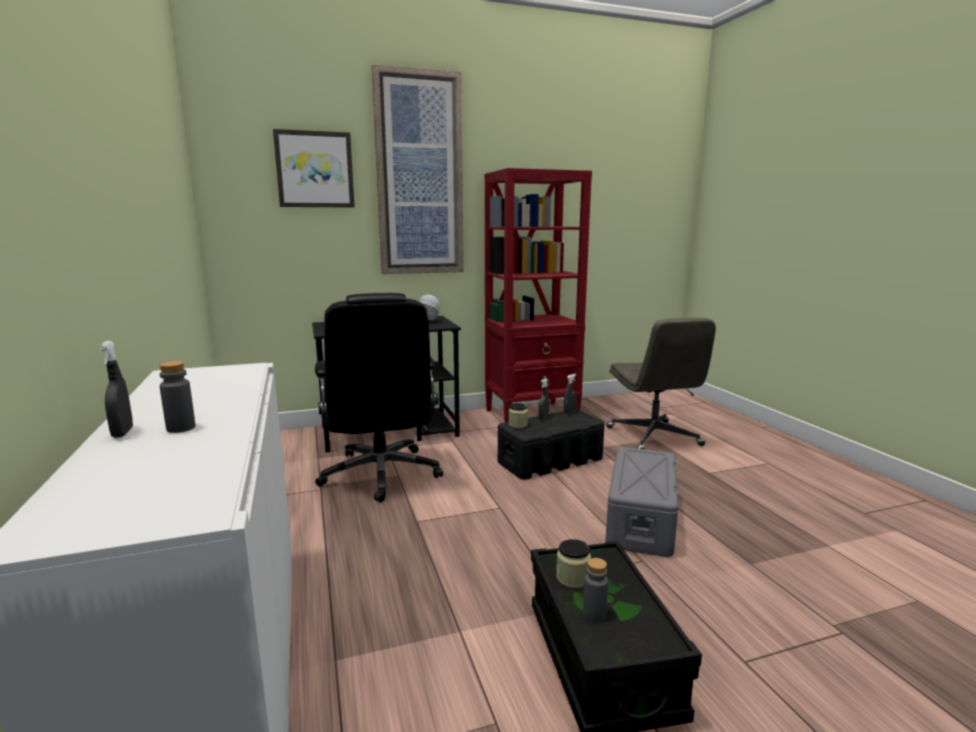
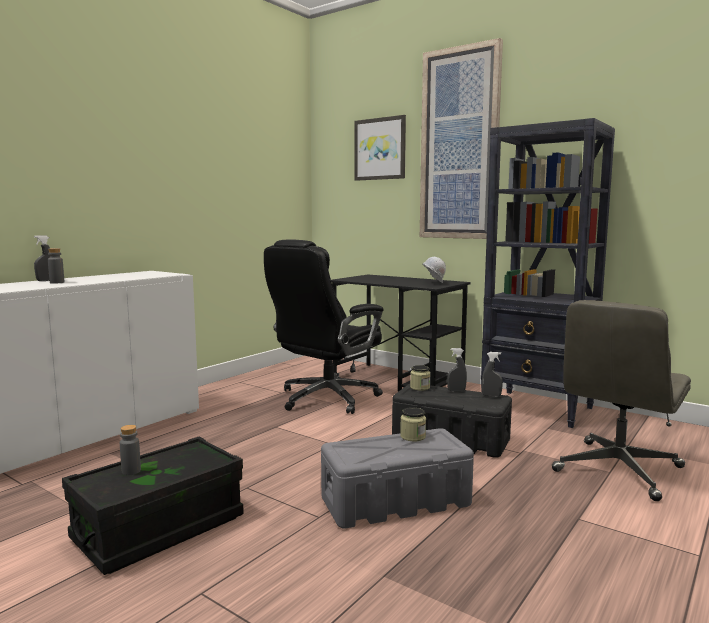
camera: 55 degrees right, 5 degrees down
red bookcase [485,168,592,422] -> black bookcase [481,118,615,428]
jar [556,539,591,588] -> jar moved to [400,407,426,441]

